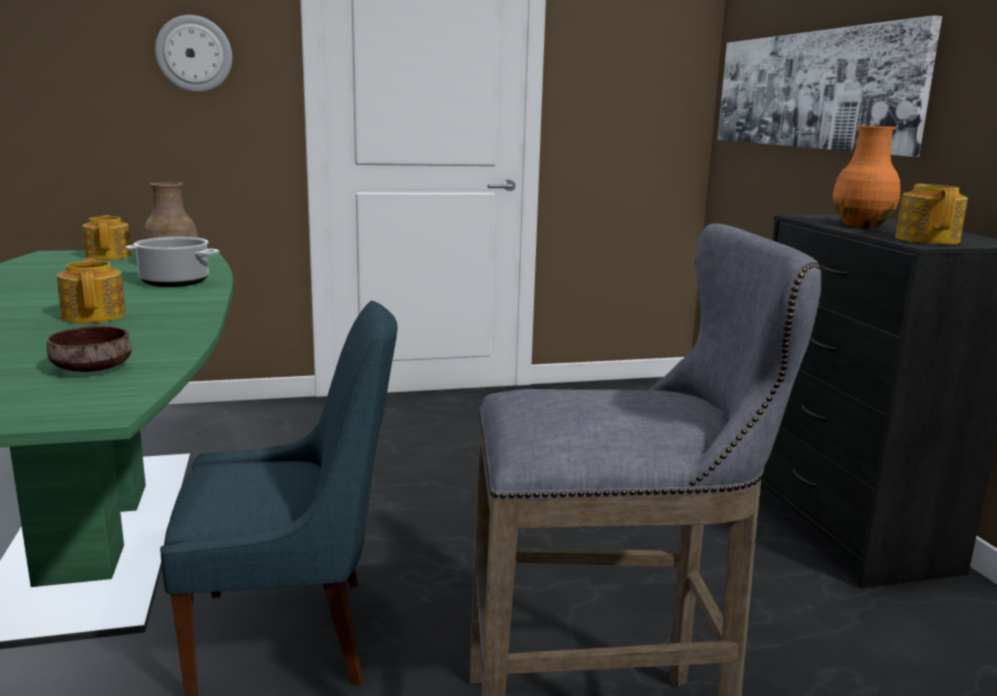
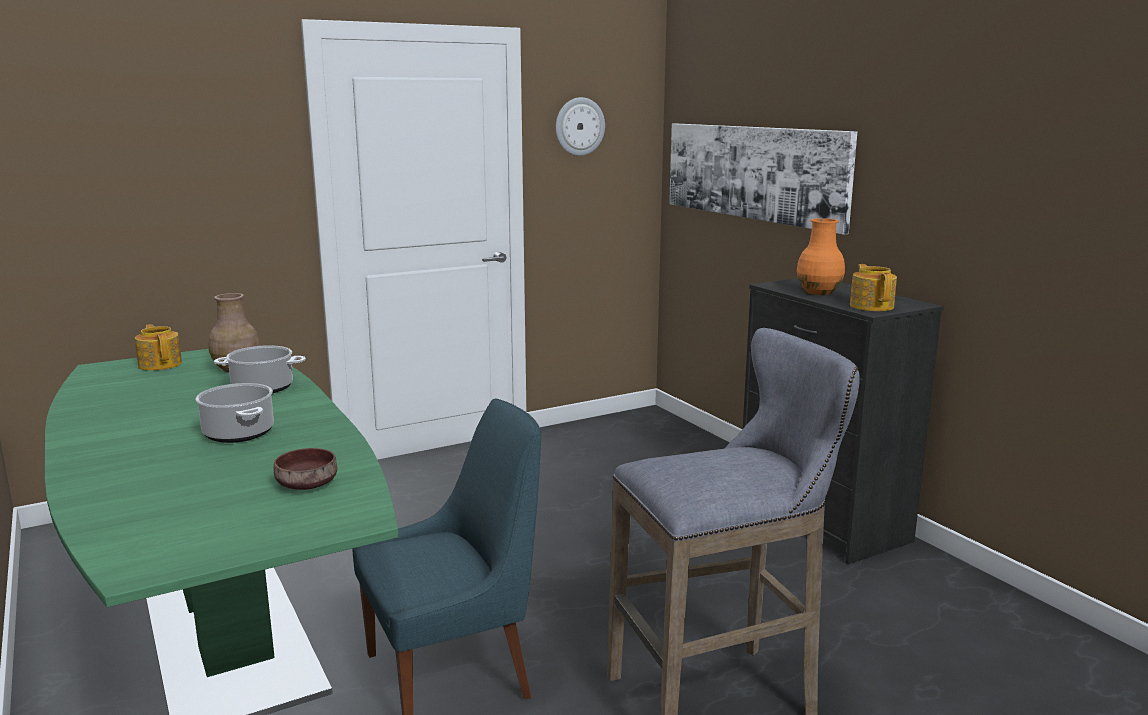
camera: 15 degrees left, 0 degrees up
teapot [57,258,126,323] -> cooking pot [196,383,274,443]
wall clock [155,15,232,92] -> wall clock moved to [556,97,605,156]

